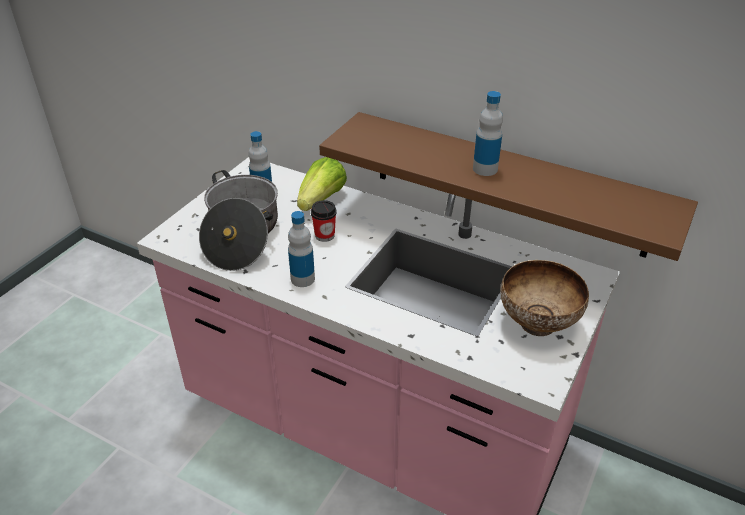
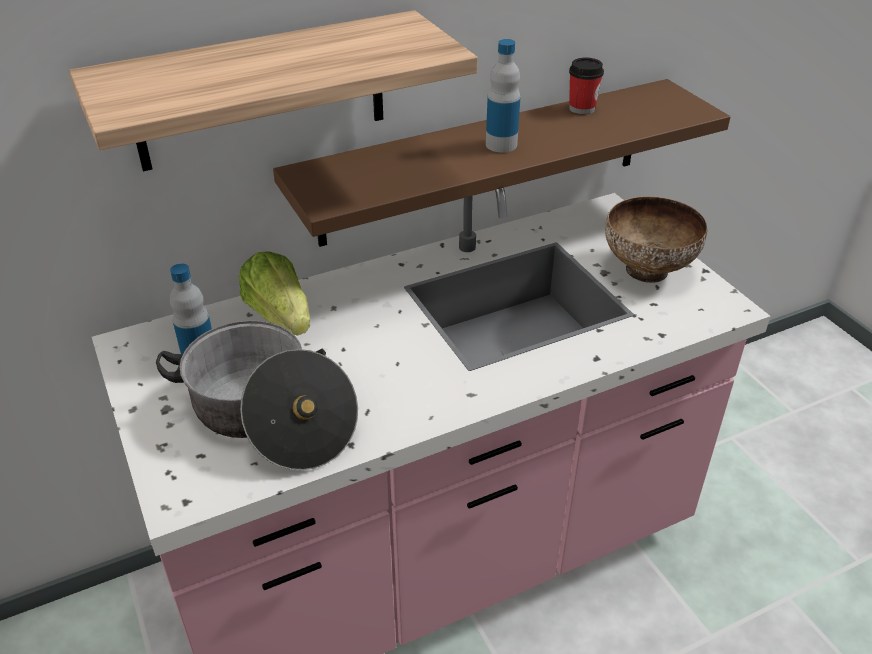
camera: 55 degrees left, 0 degrees up
bottle [288,211,315,287] -> none
cup [311,200,337,242] -> cup moved to [569,57,604,114]
none -> shelf [69,10,478,171]

